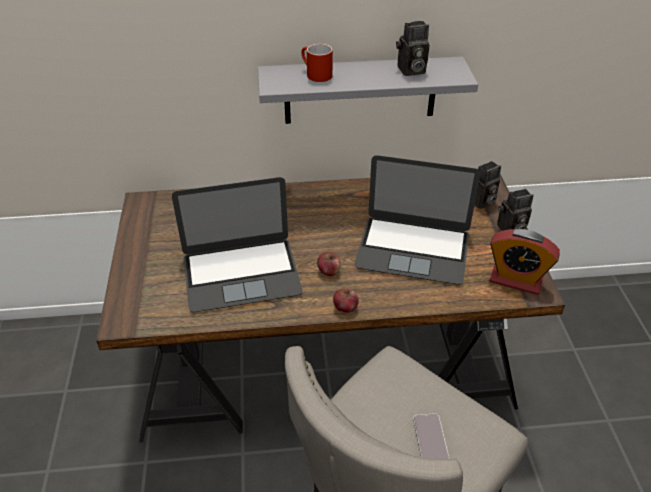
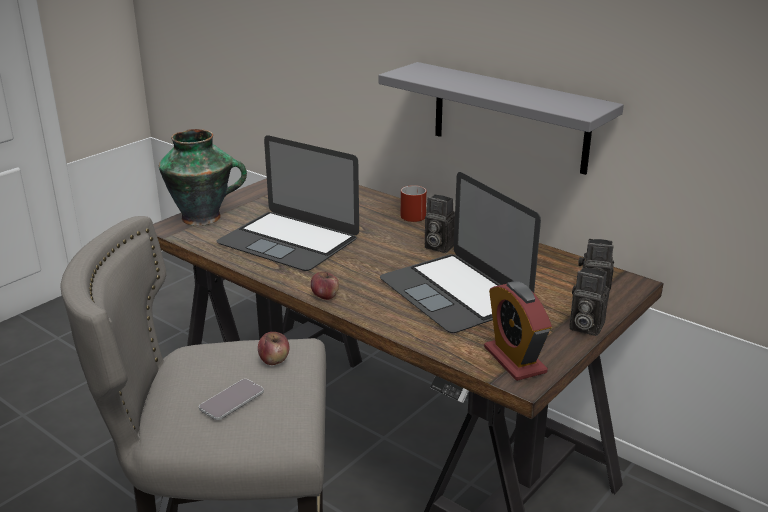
camera: 45 degrees right, 15 degrees down
red mug [301,44,333,82] -> red mug moved to [401,185,427,222]
apple [317,252,341,276] -> apple moved to [258,332,290,365]
camera [396,21,429,76] -> camera moved to [425,194,455,253]
none -> vase [159,129,247,226]

